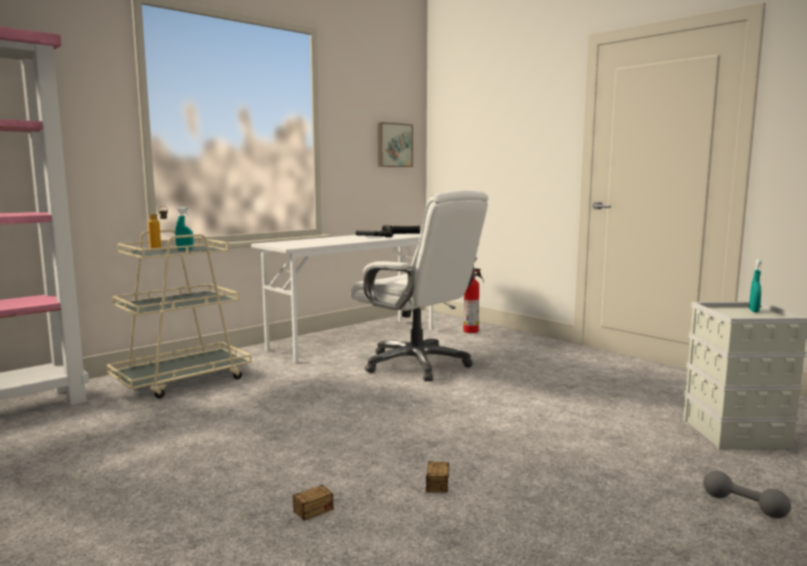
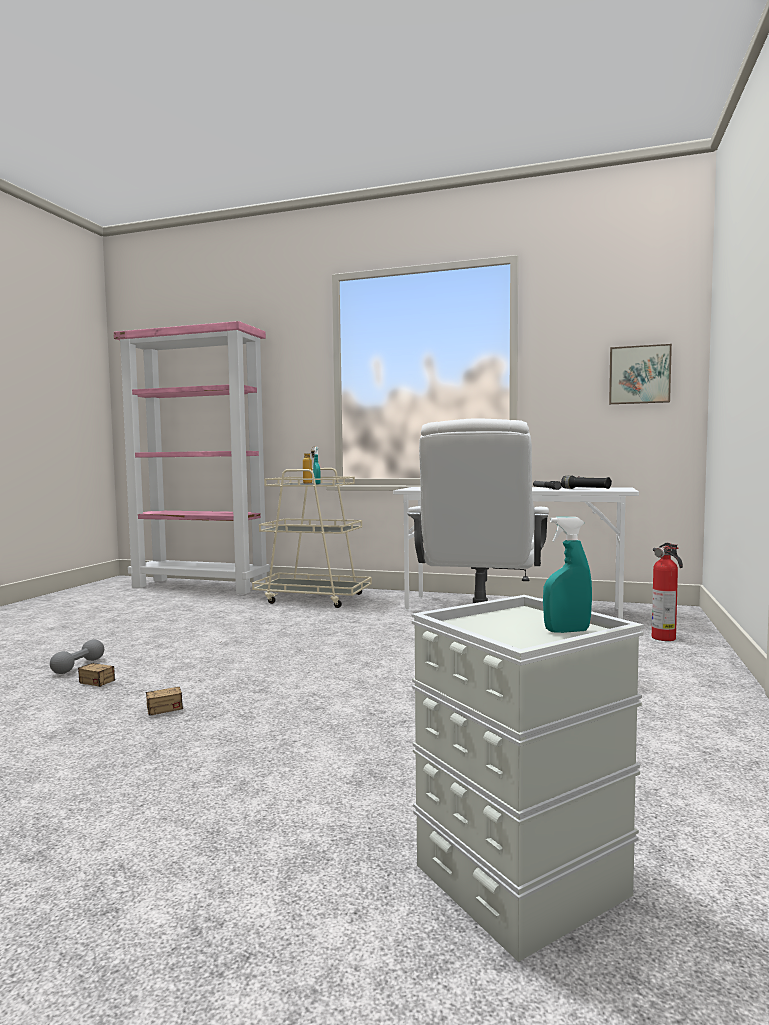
camera: 60 degrees right, 5 degrees down
grey dumbbell [703,471,791,518] -> grey dumbbell moved to [50,639,104,674]

